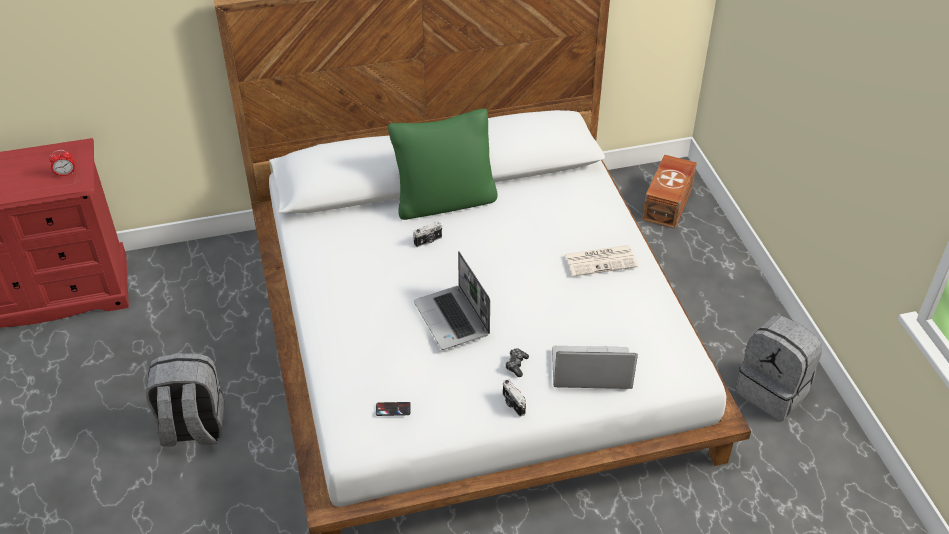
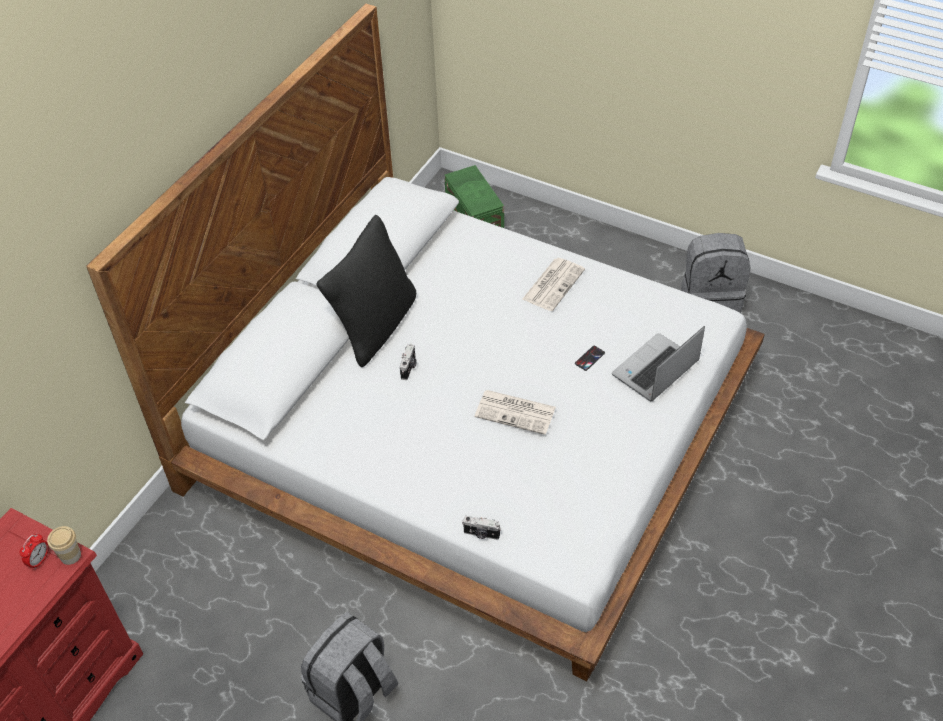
camera: 45 degrees left, 5 degrees up
phone [376,402,411,416] -> phone moved to [575,346,605,371]
green pillow [388,109,498,220] -> black pillow [317,215,416,367]
laptop [414,252,490,350] -> newspaper [474,390,556,435]
camera [503,379,526,417] -> camera moved to [462,516,501,540]
game controller [505,348,529,377] -> none
brown storage box [642,154,697,229] -> green storage box [444,165,504,228]
none -> cup [47,526,81,565]

